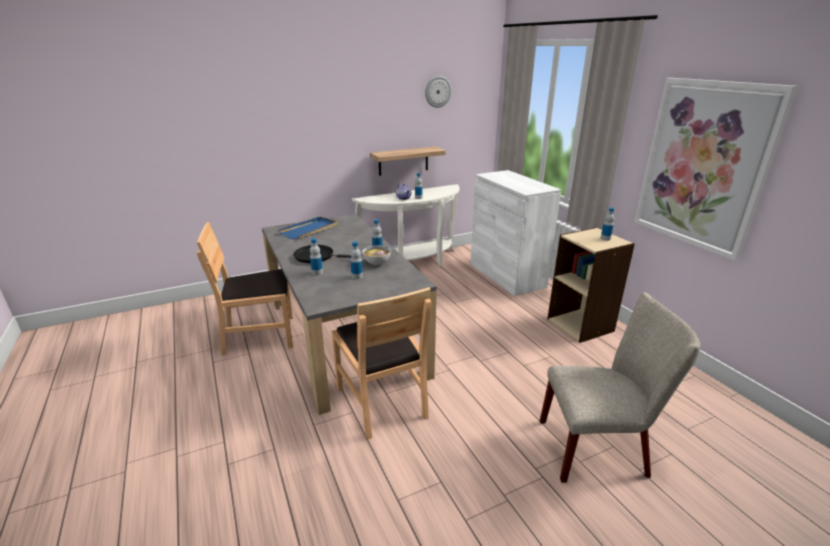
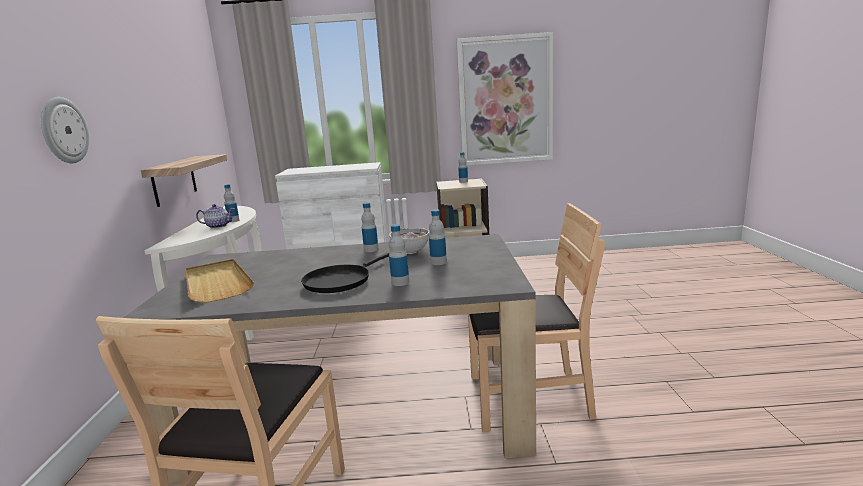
camera: 65 degrees left, 10 degrees down
blue tray [278,217,337,240] -> beige tray [185,259,254,303]
wall clock [425,76,452,108] -> wall clock moved to [41,97,89,163]
beige chair [540,292,700,482] -> none

